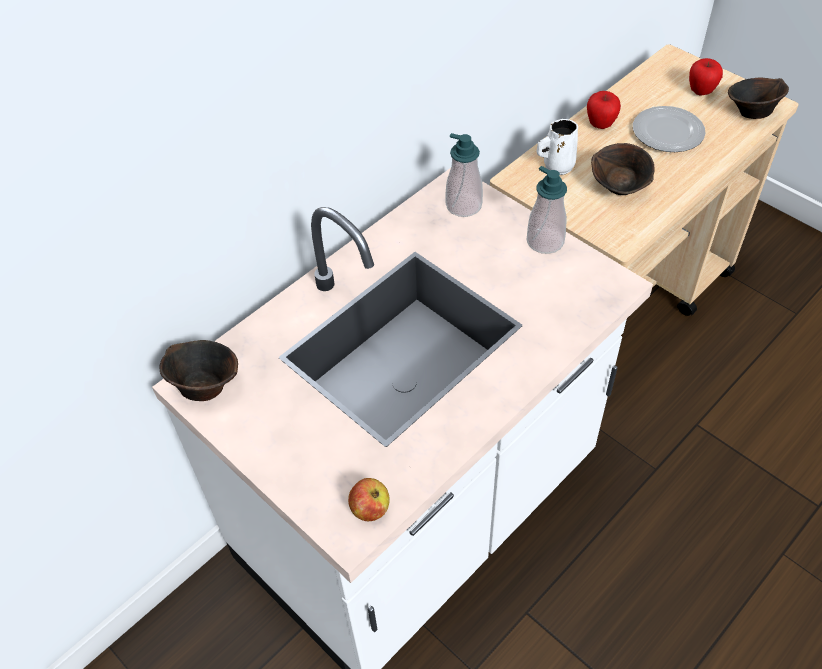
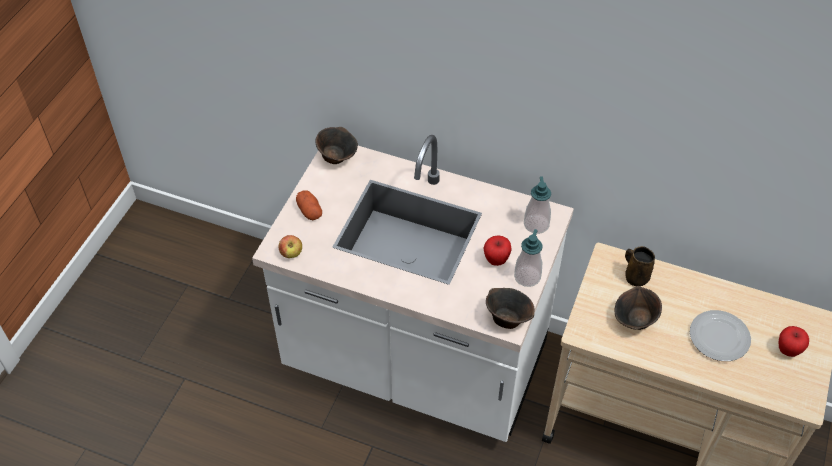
camera: 65 degrees right, 0 degrees up
white mug [536,119,578,175] -> brown mug [625,246,655,286]
apple [587,91,621,129] -> apple moved to [483,235,512,266]
brown bowl [728,78,789,119] -> brown bowl moved to [486,288,535,329]
none -> potato [296,190,322,220]

